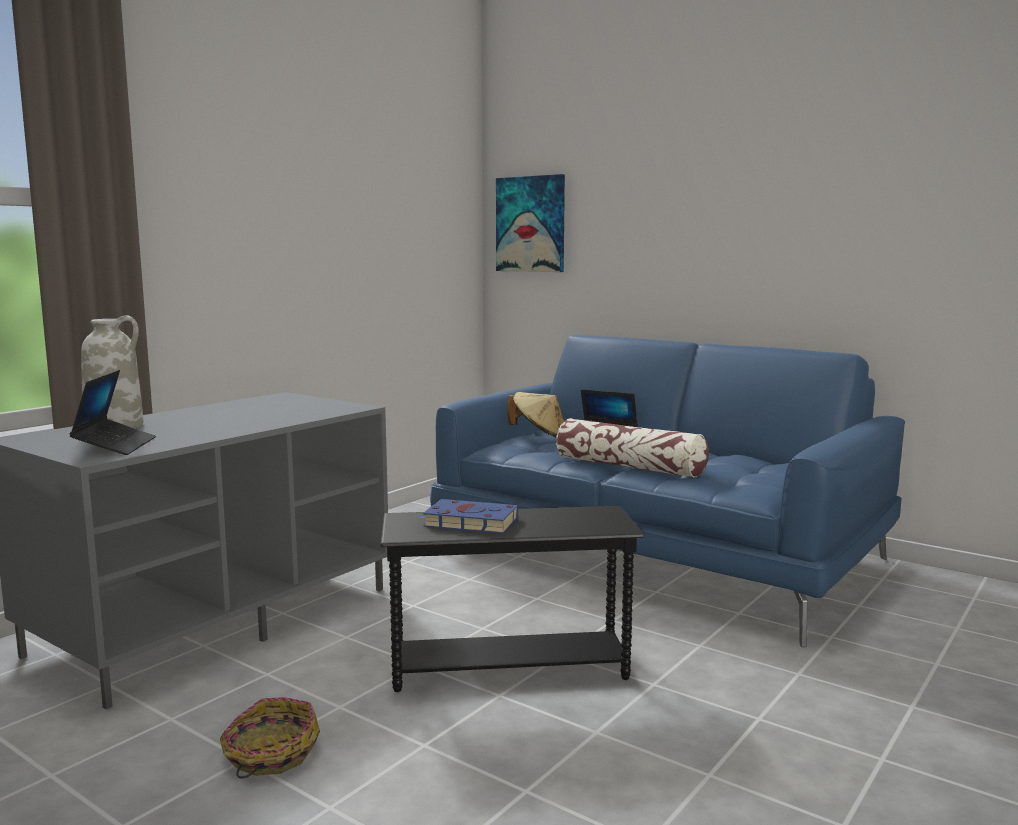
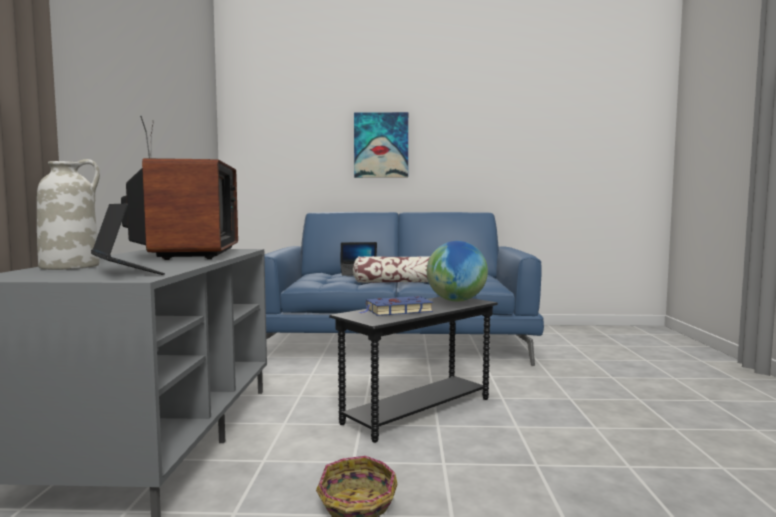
camera: 35 degrees left, 5 degrees down
picture [496,174,565,272] -> picture moved to [354,112,408,178]
beige hat [508,392,564,437] -> none
none -> television [121,116,238,260]
none -> globe [427,241,488,302]

